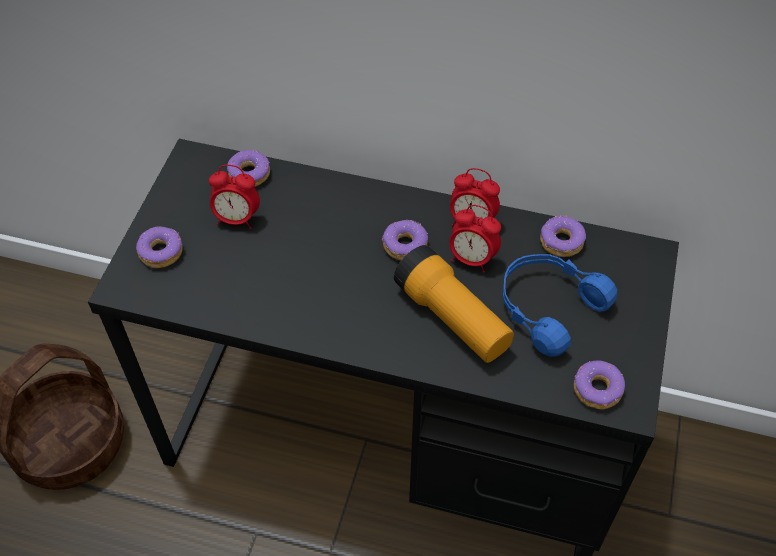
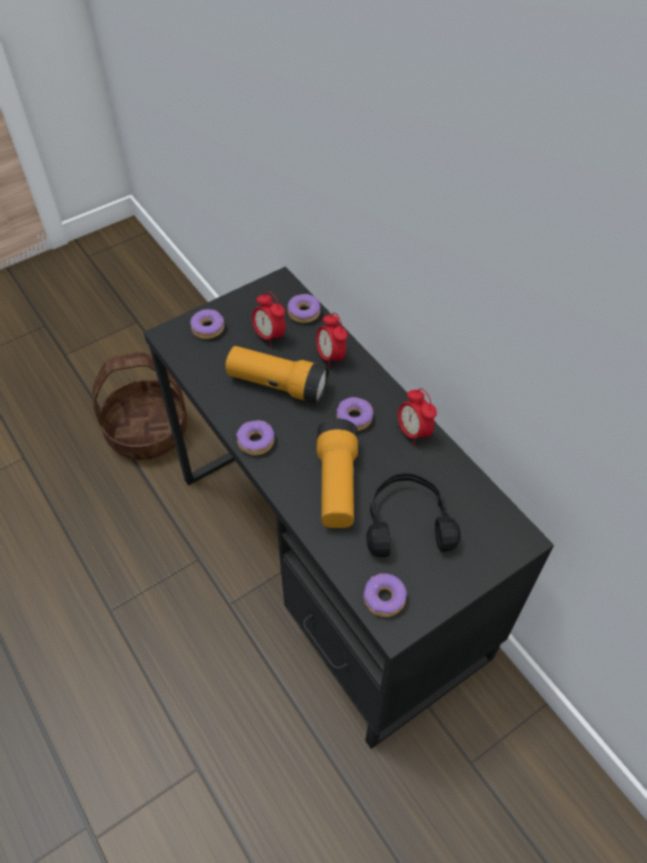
camera: 40 degrees right, 0 degrees up
alarm clock [449,205,501,273] -> alarm clock moved to [316,313,348,368]
blue headphones [503,254,617,357] -> black headphones [366,473,461,557]
donut [540,215,586,257] -> donut moved to [236,420,274,455]
none -> flashlight [225,346,329,404]

